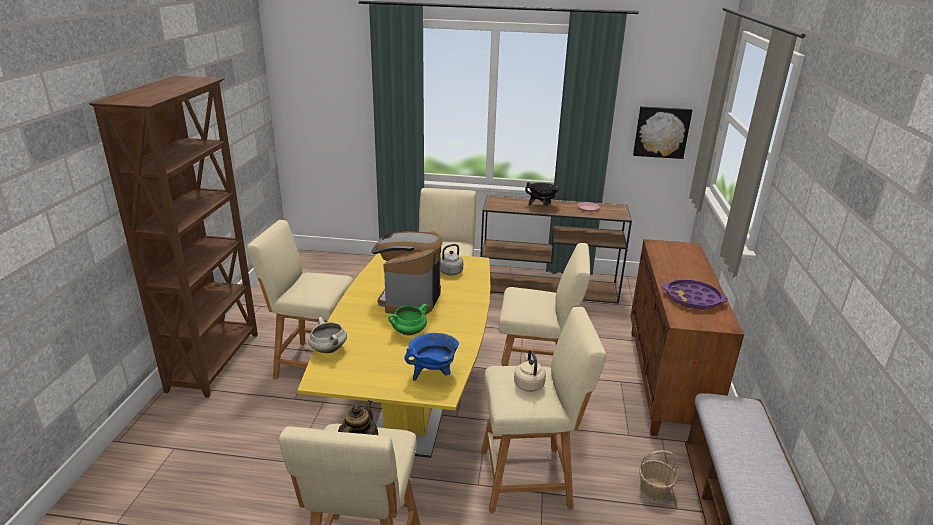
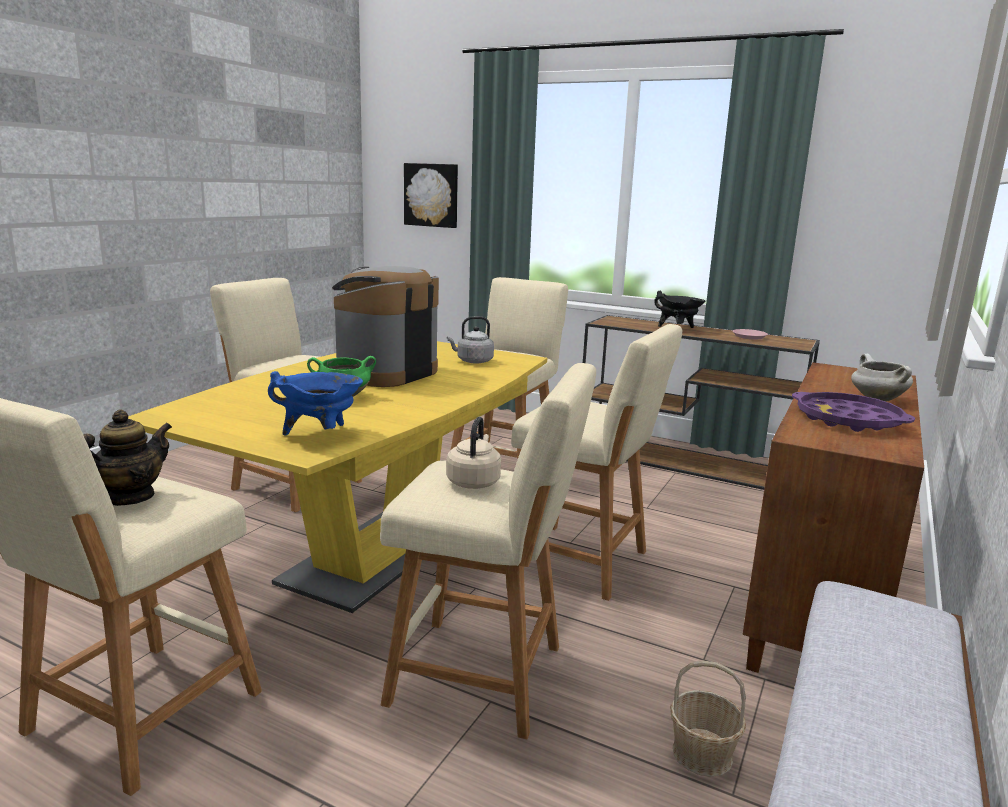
camera: 20 degrees right, 10 degrees down
brown bookcase [89,76,258,398] -> none
white cooking pot [308,317,347,353] -> white cooking pot moved to [851,354,913,402]
picture [633,106,692,159] -> picture moved to [404,163,458,228]

